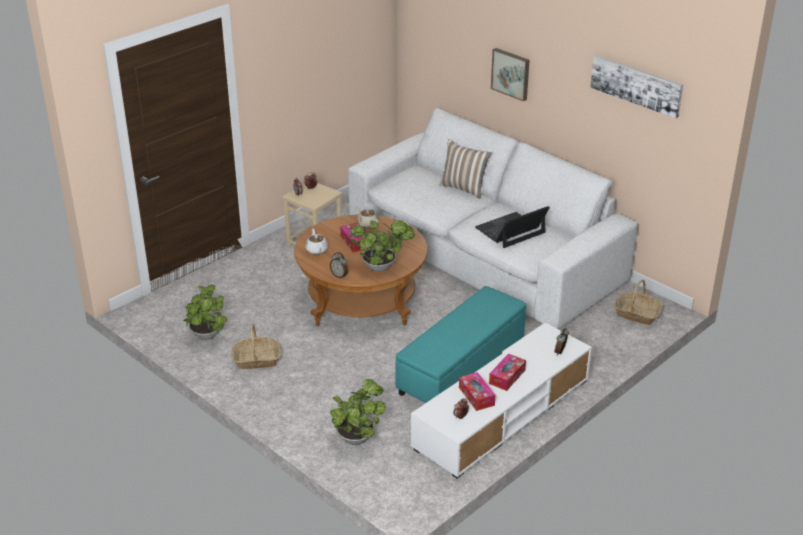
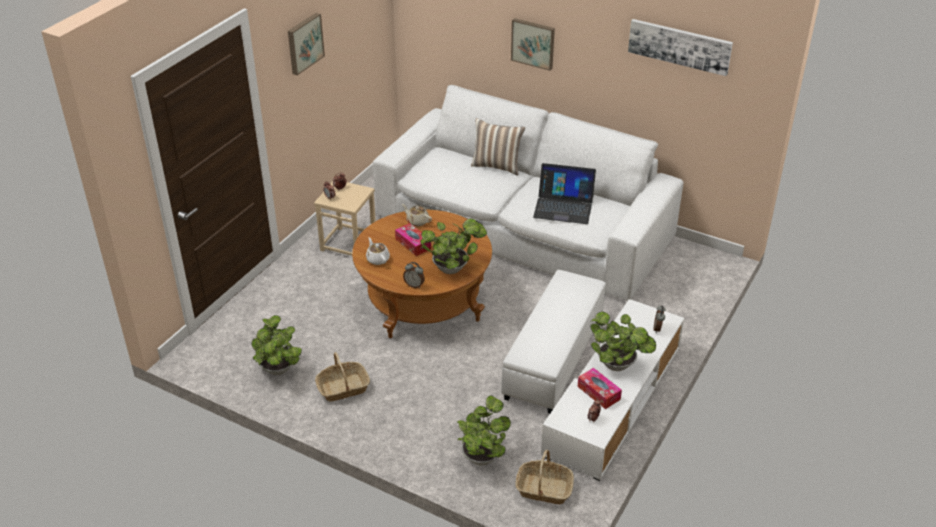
camera: 15 degrees left, 5 degrees up
turquoise ottoman [396,286,526,403] -> white ottoman [501,270,606,413]
laptop [475,206,550,248] -> laptop turned 120 degrees counterclockwise [533,163,596,224]
tissue box [489,353,526,391] -> potted plant [590,312,656,371]
basket [614,280,663,325] -> basket moved to [516,450,574,504]
none -> picture [288,13,325,75]

